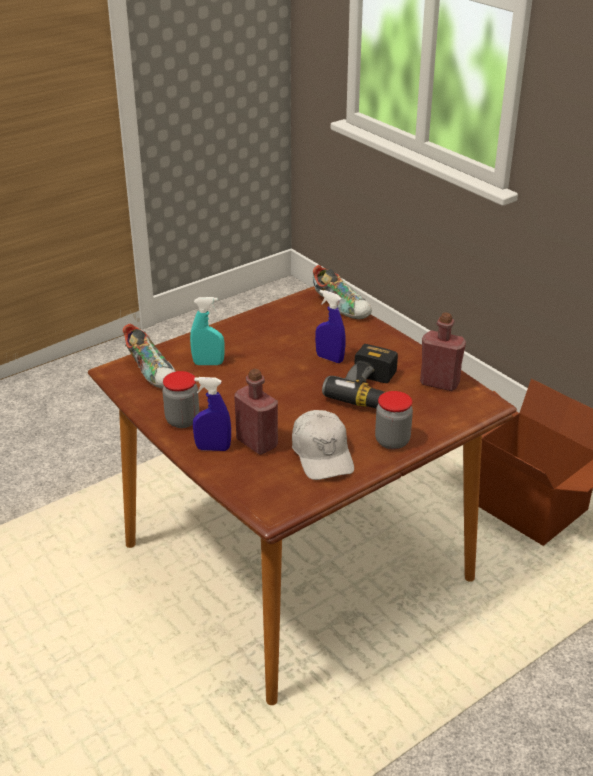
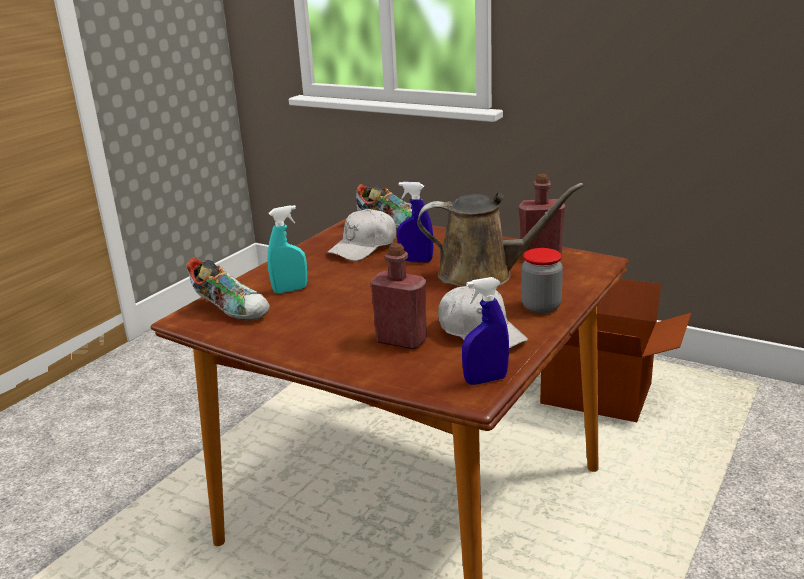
camera: 20 degrees left, 10 degrees down
jar [162,371,199,428] -> none
blue spray bottle [193,377,231,451] -> blue spray bottle moved to [462,277,509,385]
power drill [322,344,398,409] -> brown watering can [417,183,584,287]
none -> white cap [327,209,397,261]

